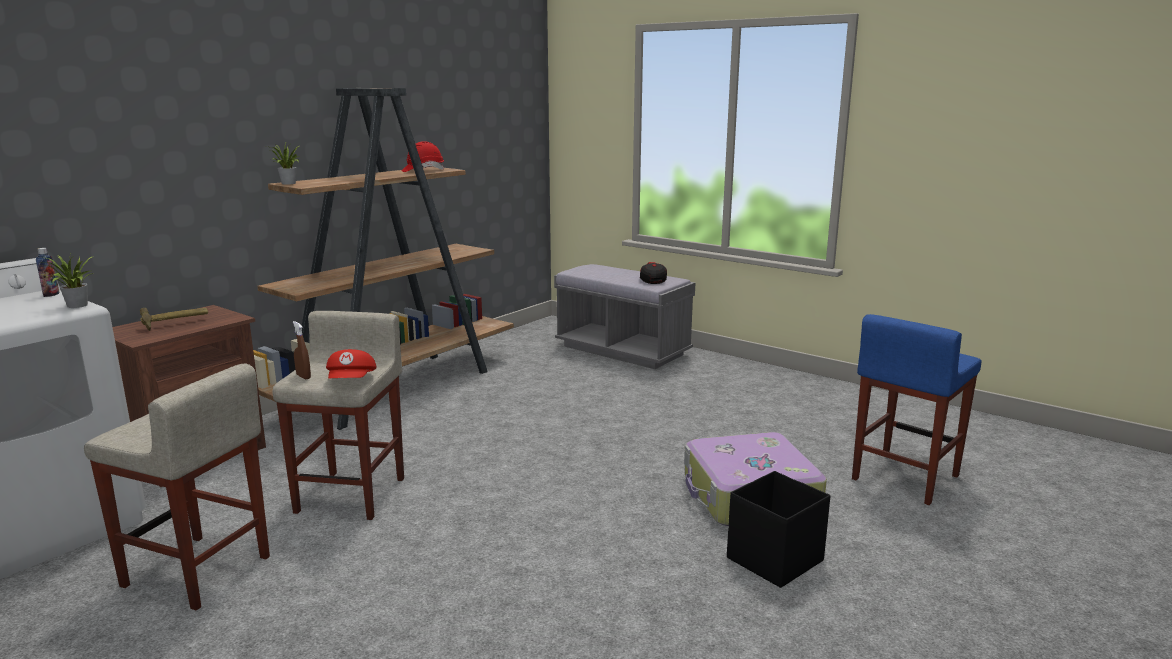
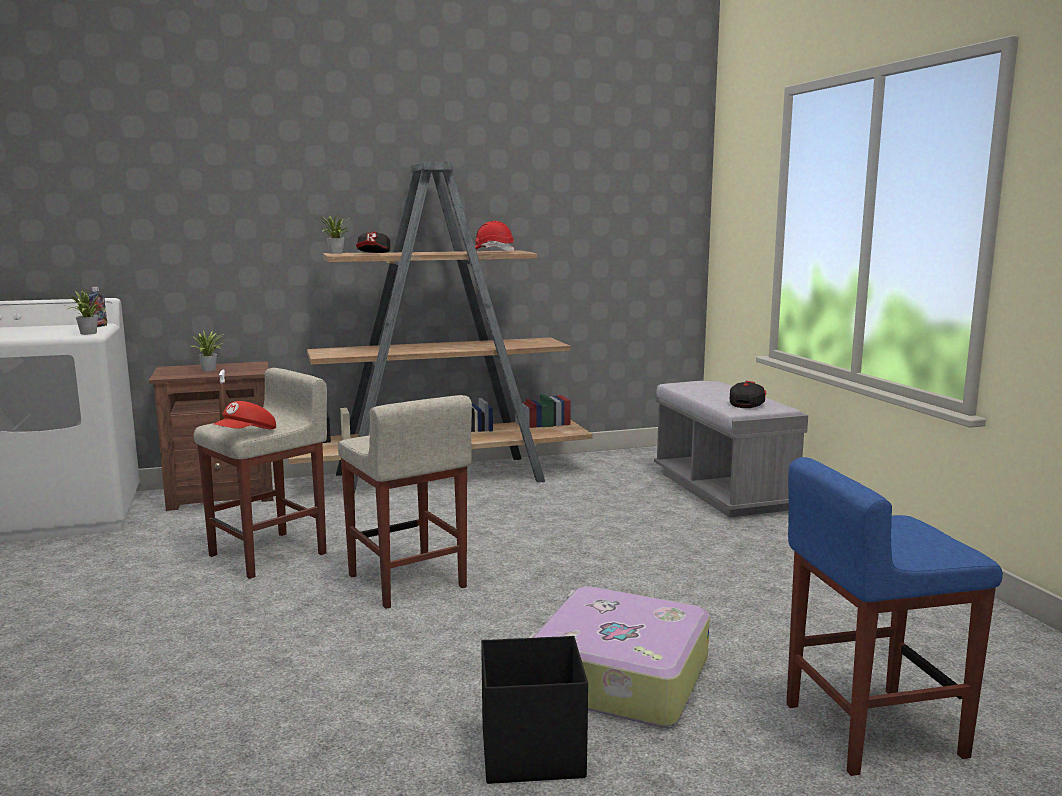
camera: 35 degrees right, 5 degrees down
beige stool [84,364,270,610] -> beige stool moved to [338,395,472,609]
hammer [140,308,208,331] -> potted plant [190,330,224,371]
none -> cap [356,231,390,253]

